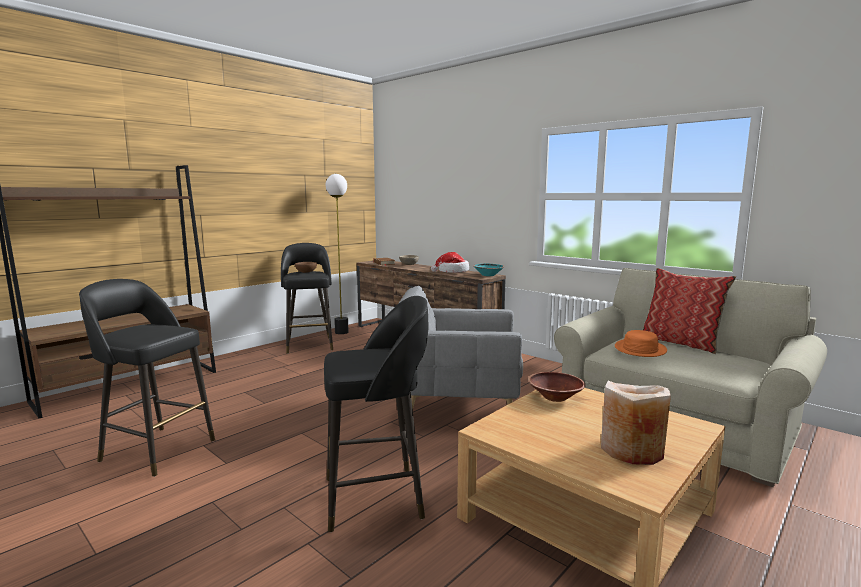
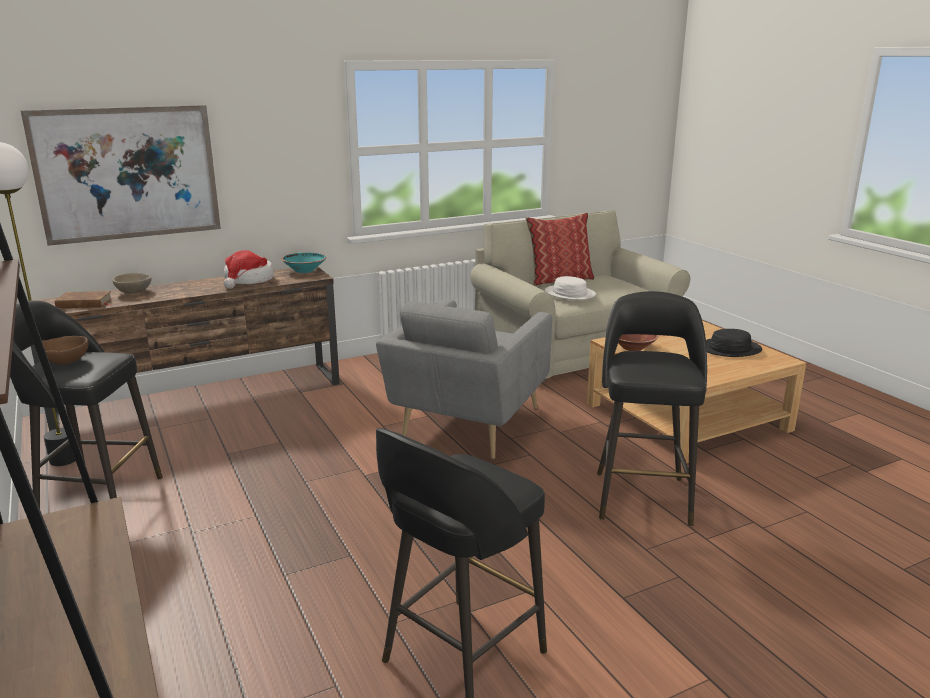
camera: 70 degrees left, 10 degrees up
beige vase [601,381,671,465] -> black hat [706,329,762,357]
orange hat [615,330,667,357] -> white hat [545,276,596,300]
none -> picture [21,105,221,246]

